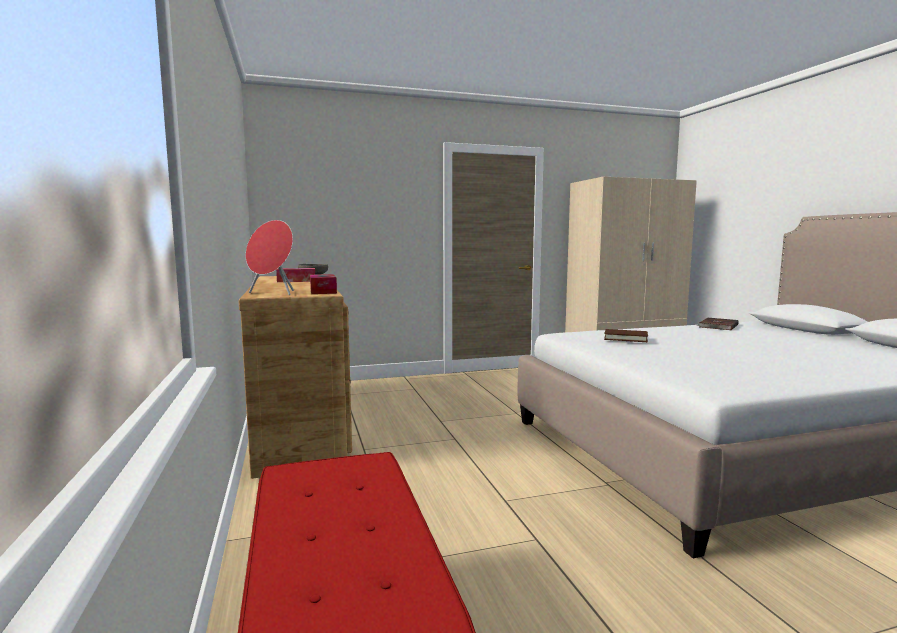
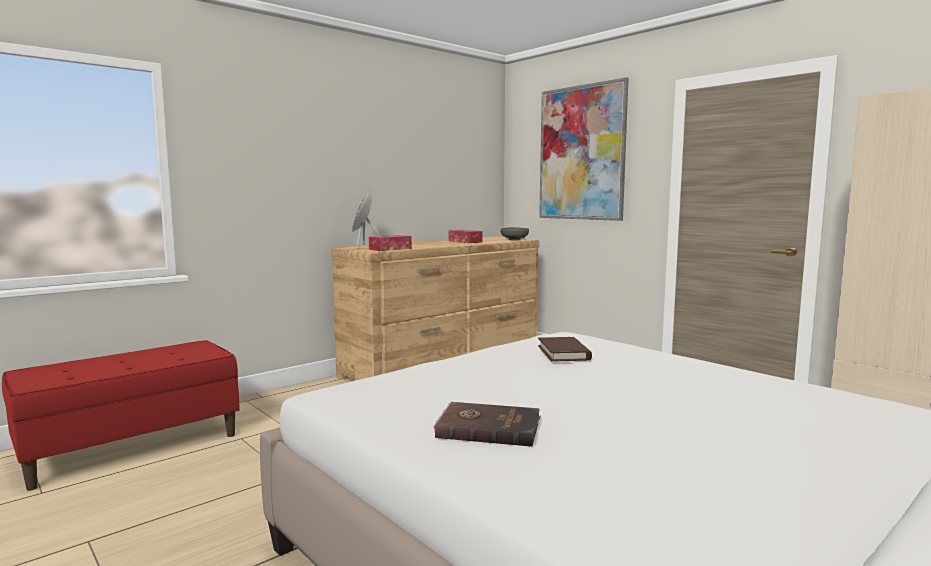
camera: 65 degrees right, 0 degrees up
brown book [696,318,738,330] -> brown book moved to [433,402,541,447]
none -> picture [539,77,629,221]

